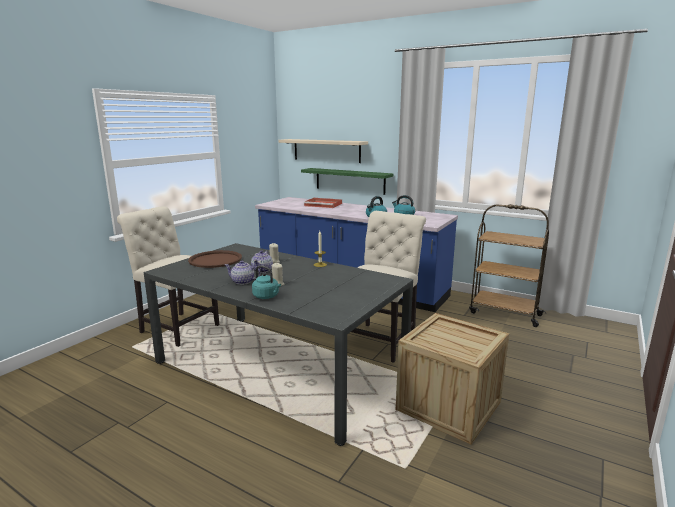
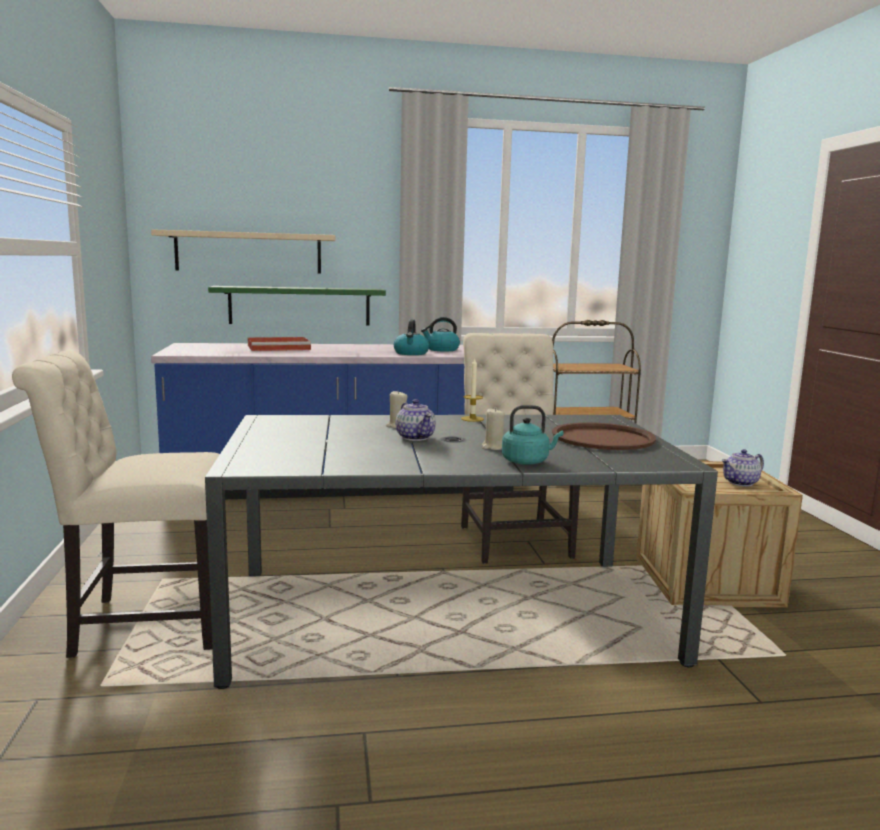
camera: 40 degrees left, 5 degrees down
brown tray [188,250,242,268] -> brown tray moved to [552,422,656,450]
teapot [225,261,261,285] -> teapot moved to [721,449,764,486]

